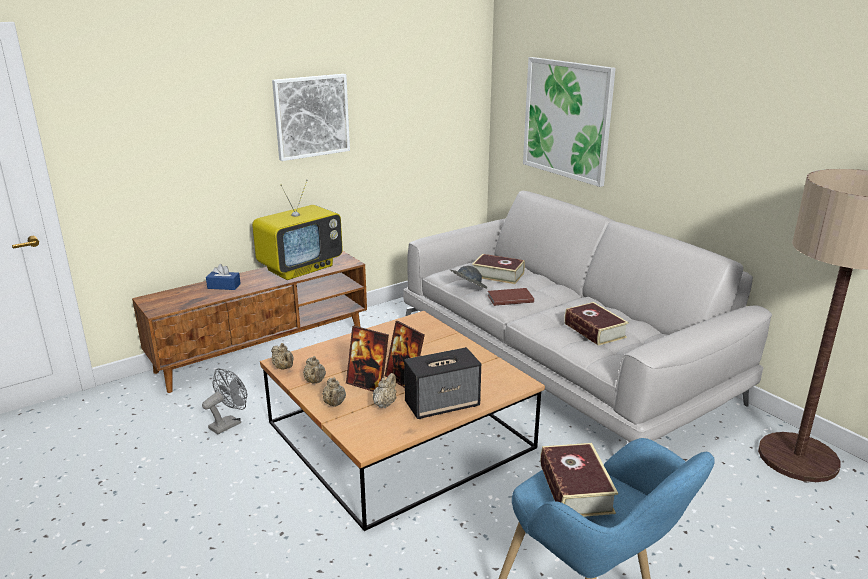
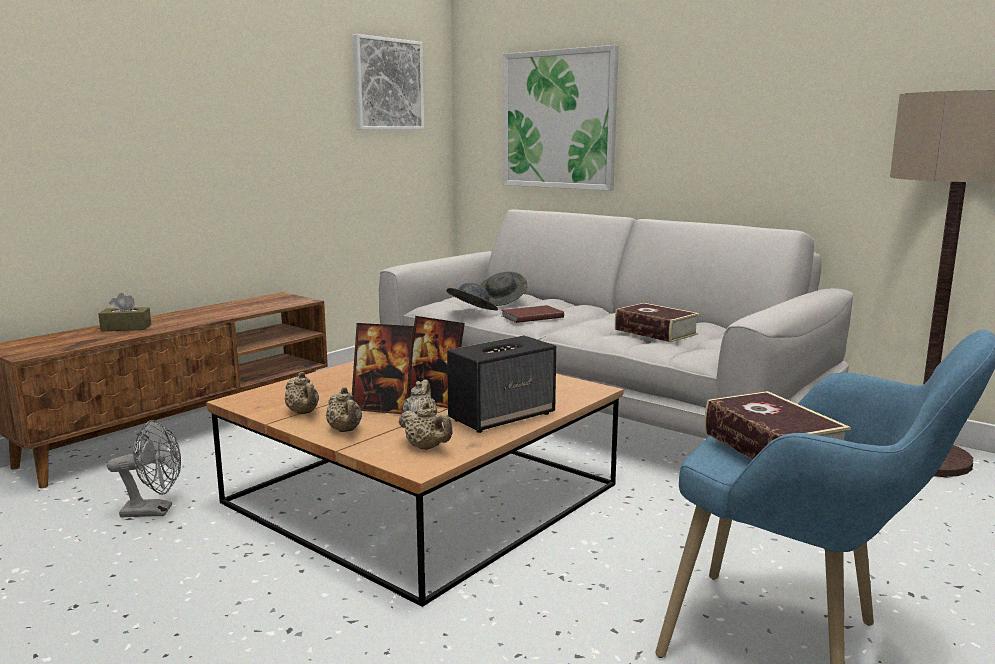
camera: 15 degrees left, 10 degrees down
grey fan [202,369,247,434] -> grey fan turned 60 degrees clockwise [107,420,181,517]
blue tissue box [206,264,241,290] -> brown tissue box [98,293,151,331]
television [252,180,343,280] -> none
beige teapot [271,343,294,370] -> beige teapot moved to [399,402,453,450]
picture [272,74,350,161] -> picture moved to [353,34,424,130]
book [472,254,525,284] -> grey hat [480,272,527,306]

